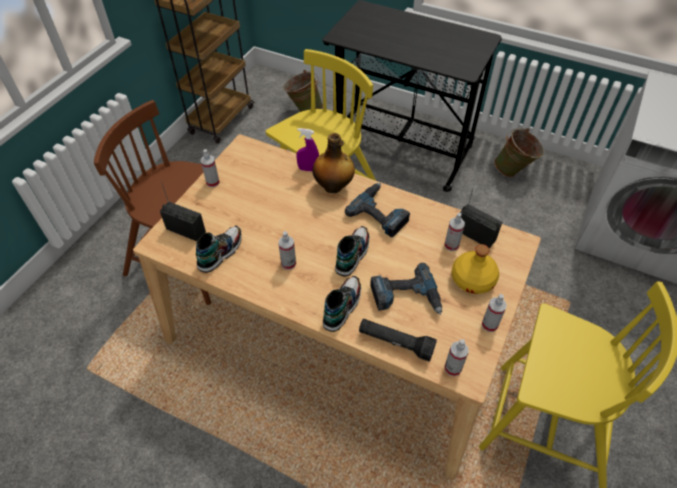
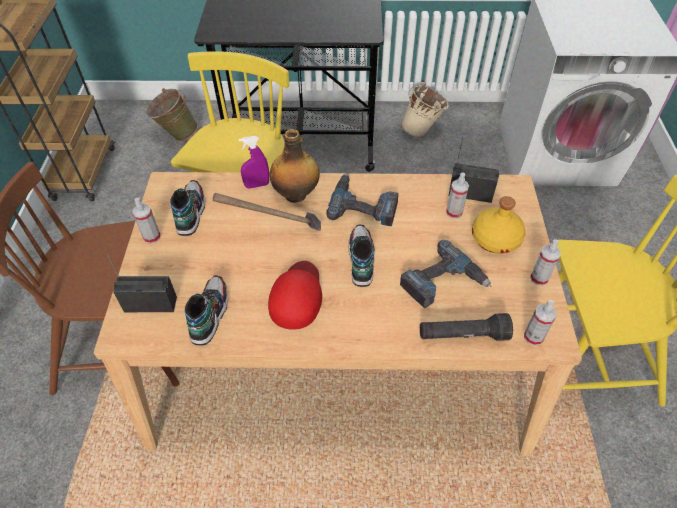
camera: 25 degrees left, 0 degrees up
spray bottle [278,231,296,270] -> red cap [268,261,322,330]
shoe [323,276,361,332] -> shoe moved to [170,180,205,236]
green bucket [494,128,544,177] -> beige bucket [401,83,449,138]
none -> hammer [213,193,321,231]

